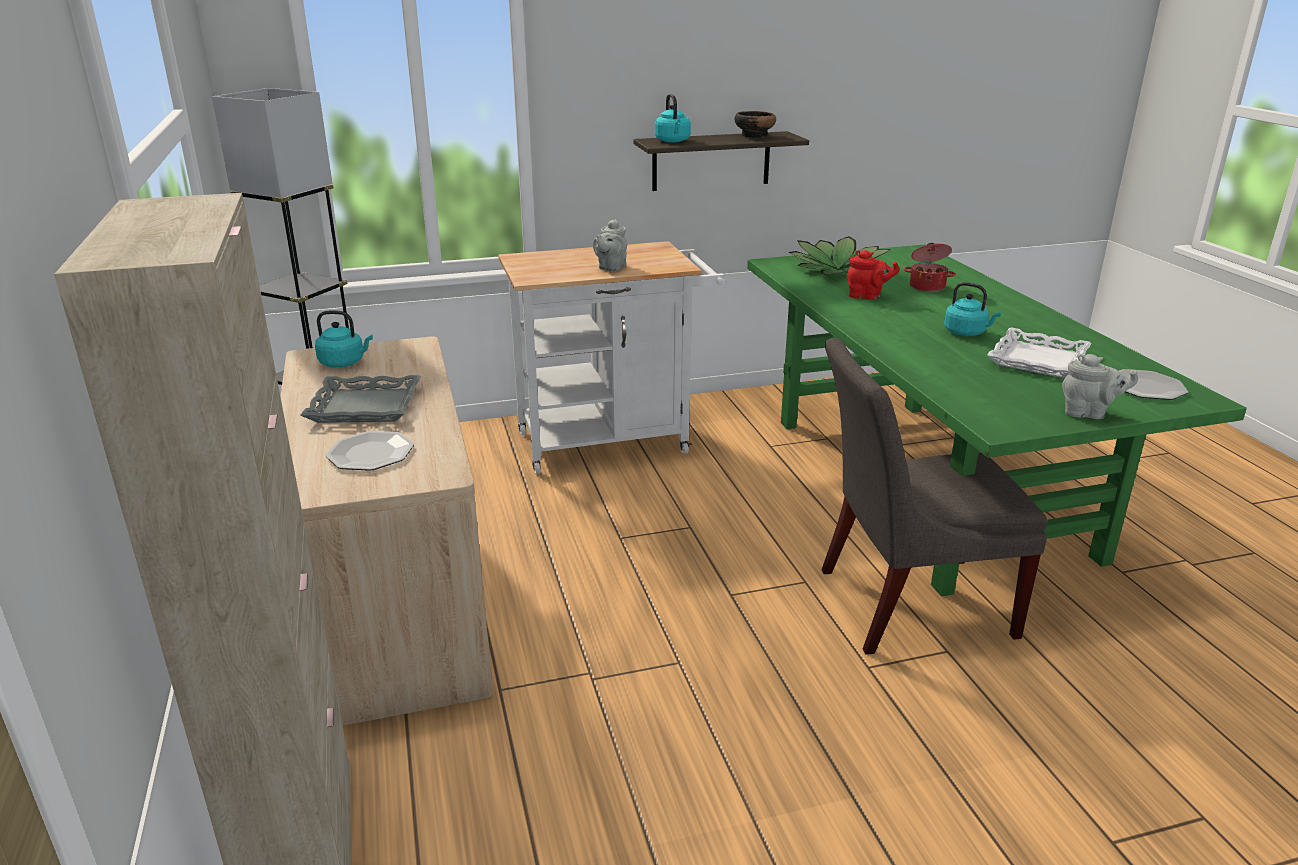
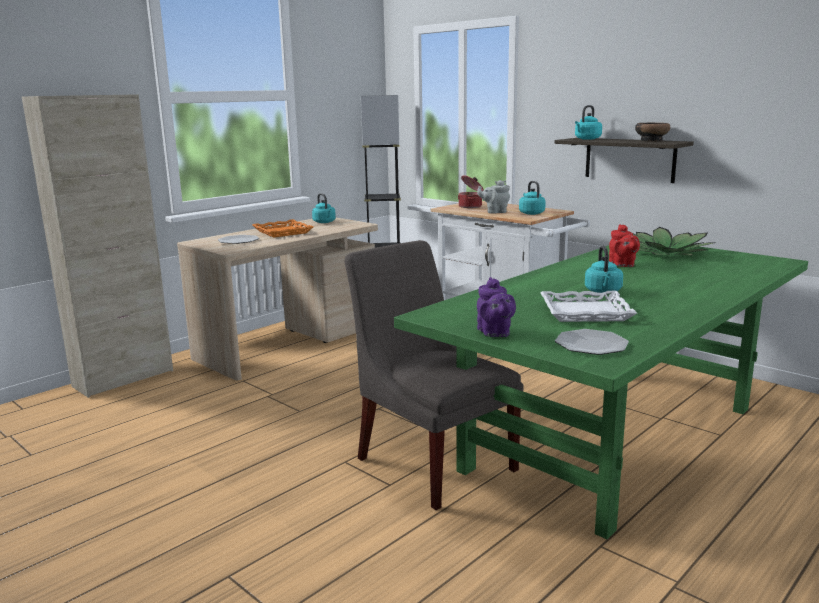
camera: 60 degrees right, 10 degrees down
grey tray [300,375,421,423] -> orange tray [252,219,313,238]
cooking pot [904,243,956,292] -> cooking pot moved to [458,175,483,208]
grey teapot [1062,354,1138,419] -> purple teapot [477,277,516,337]
none -> turquoise kettle [519,181,546,215]

